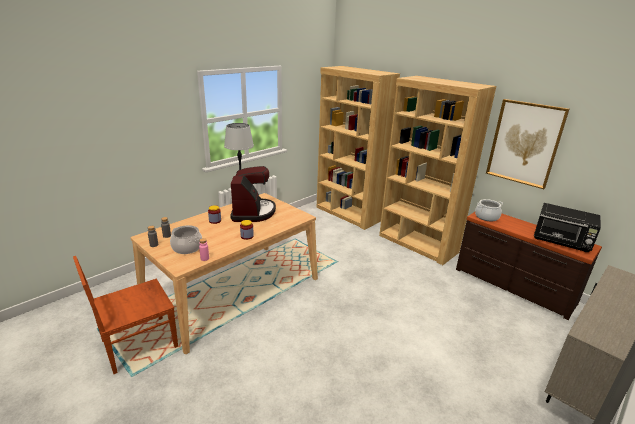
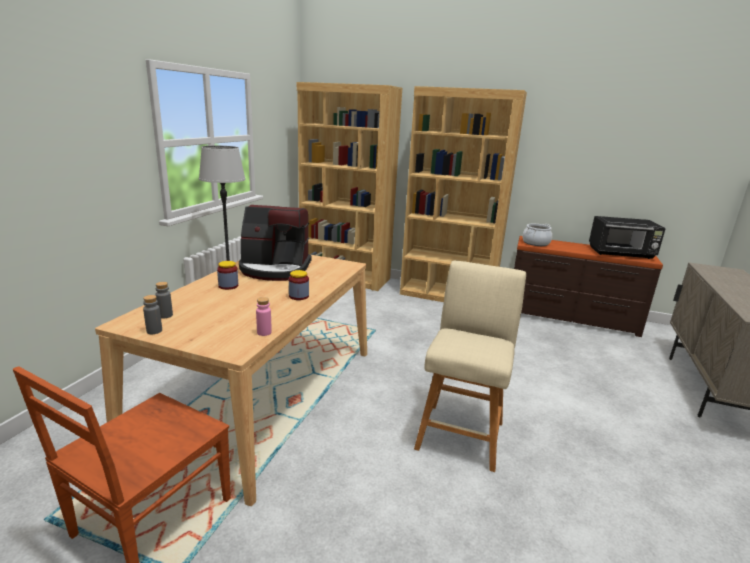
camera: 25 degrees left, 5 degrees down
cooking pot [170,225,202,254] -> none
coffee machine [230,166,276,222] -> coffee machine turned 120 degrees clockwise [239,205,311,281]
picture [486,99,569,189] -> none
none -> beige stool [414,260,526,472]

